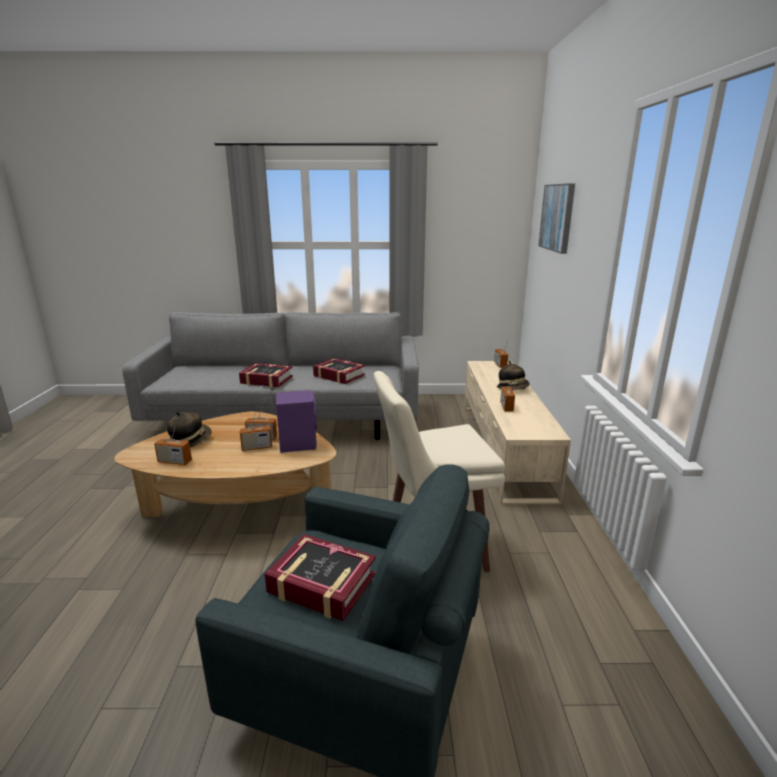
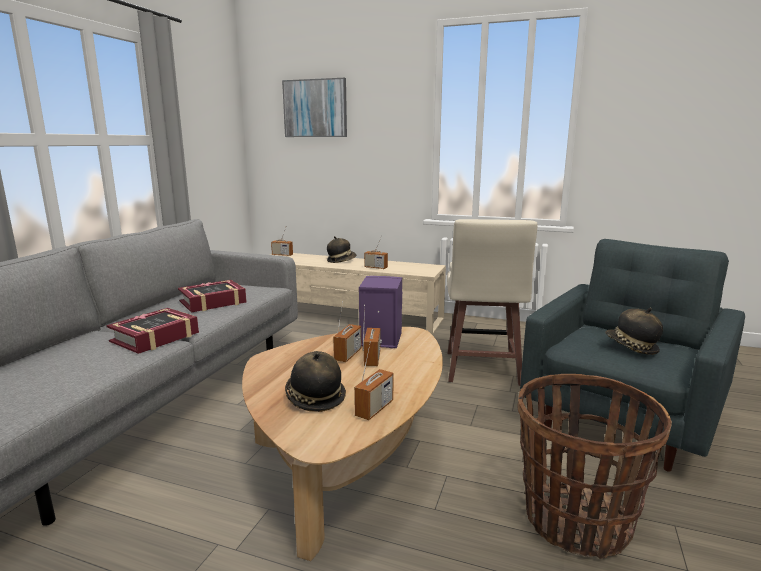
camera: 70 degrees left, 5 degrees down
book [265,534,376,621] -> hat [605,308,663,355]
none -> basket [517,374,672,559]

